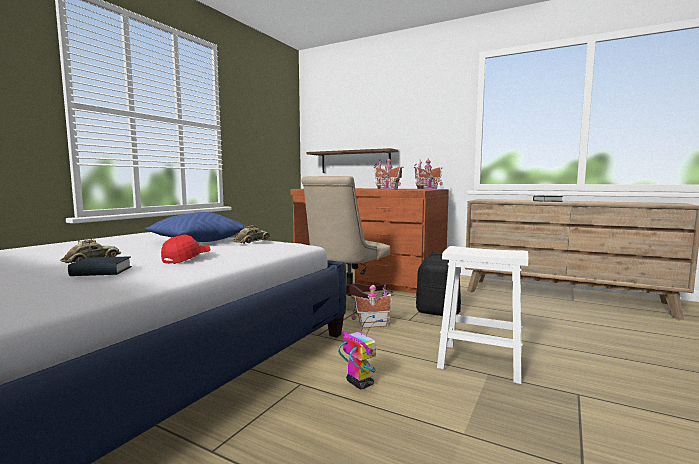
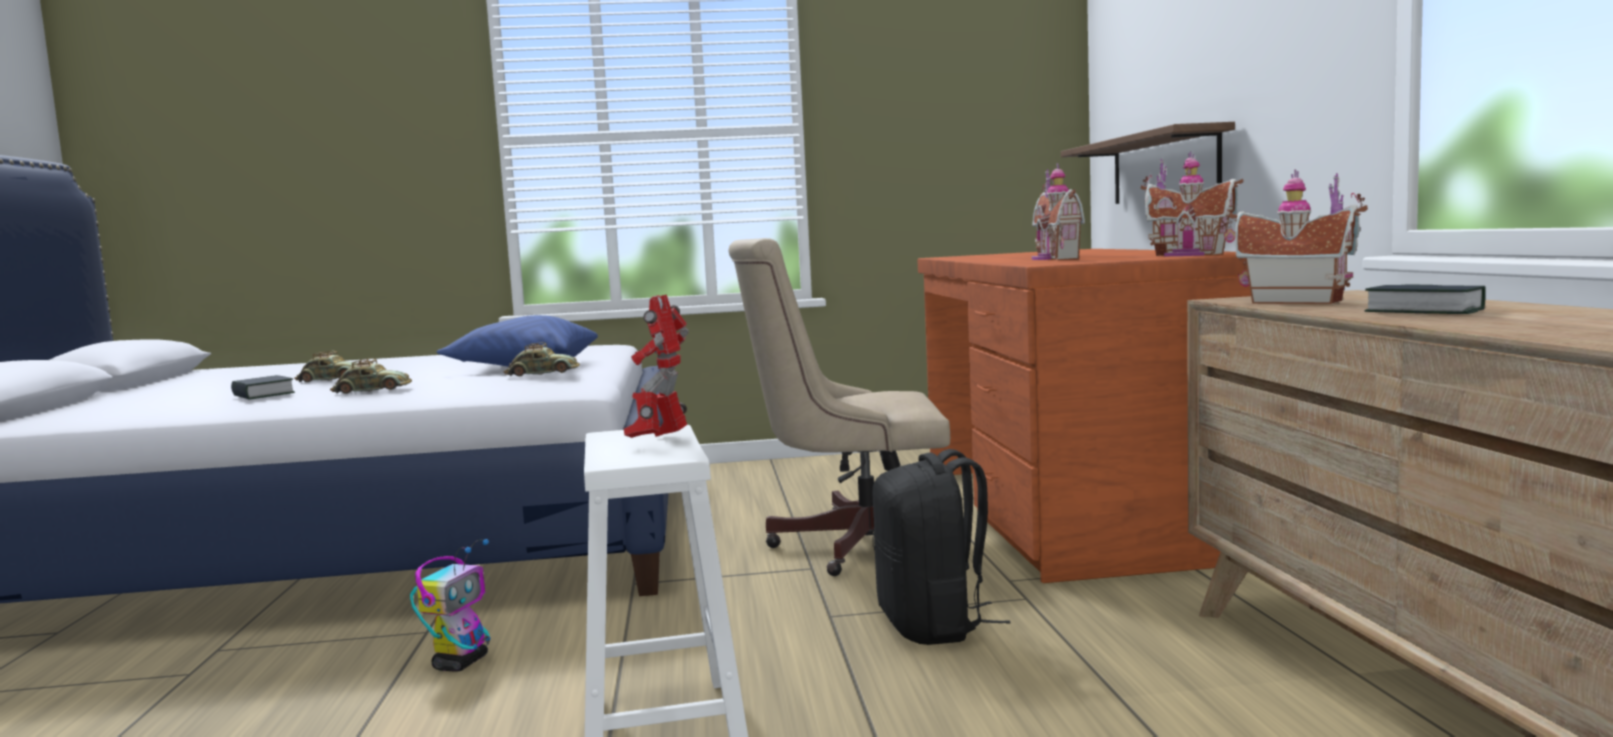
camera: 55 degrees right, 0 degrees up
red cap [161,234,210,264] -> toy car [330,358,412,394]
toy house [351,284,394,328] -> toy house moved to [1229,169,1368,304]
none -> toy robot [624,295,689,438]

